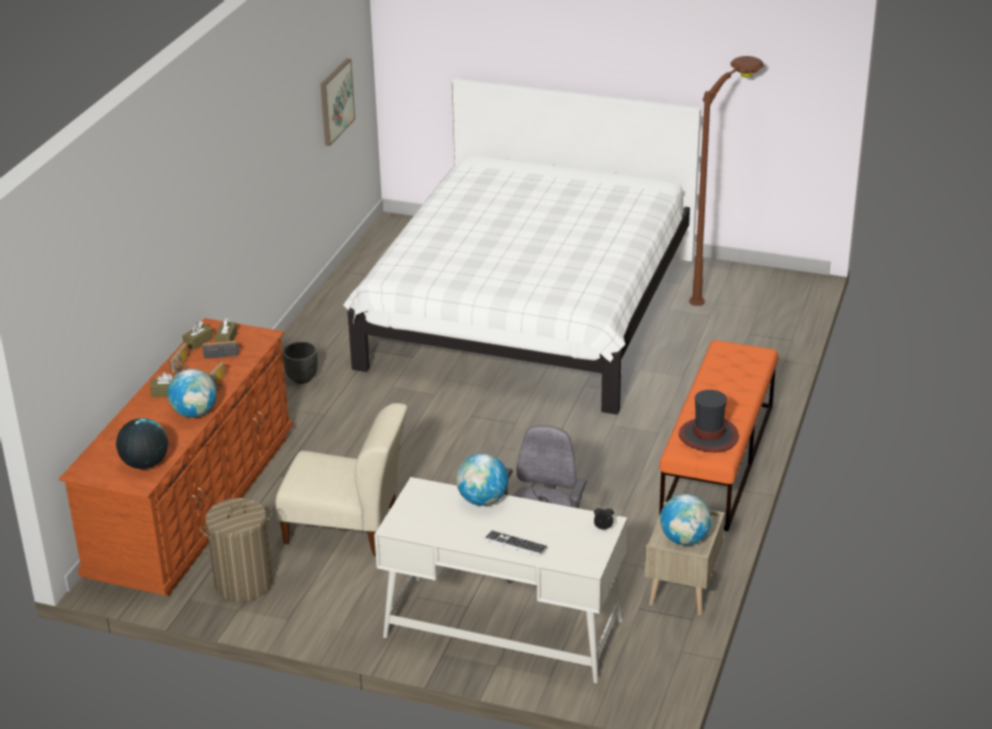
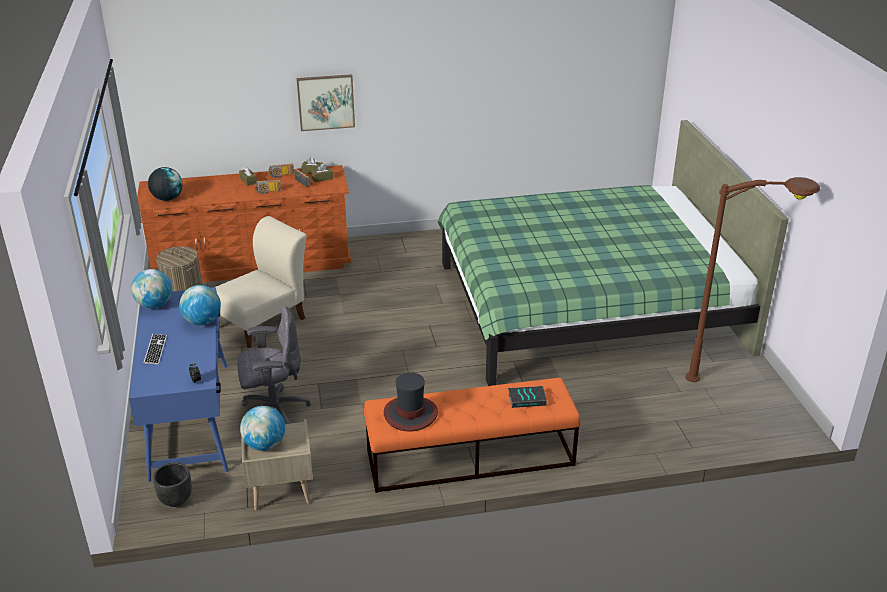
camera: 60 degrees right, 0 degrees up
globe [167,369,217,418] -> globe moved to [131,269,172,308]
beige chair [276,403,407,556] -> beige chair turned 120 degrees counterclockwise [216,216,307,348]
black planter [282,342,318,384] -> black planter moved to [152,462,192,507]
picture [321,58,355,146] -> picture moved to [297,74,355,131]
white bed [344,79,701,415] -> green bed [437,120,789,386]
white desk [374,477,627,683] -> blue desk [129,287,229,482]
none -> book [508,386,547,408]

